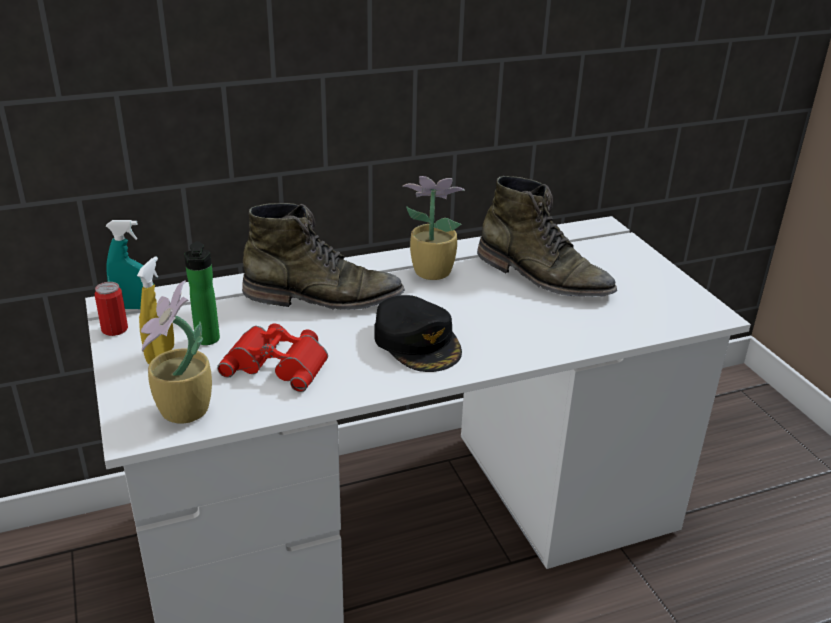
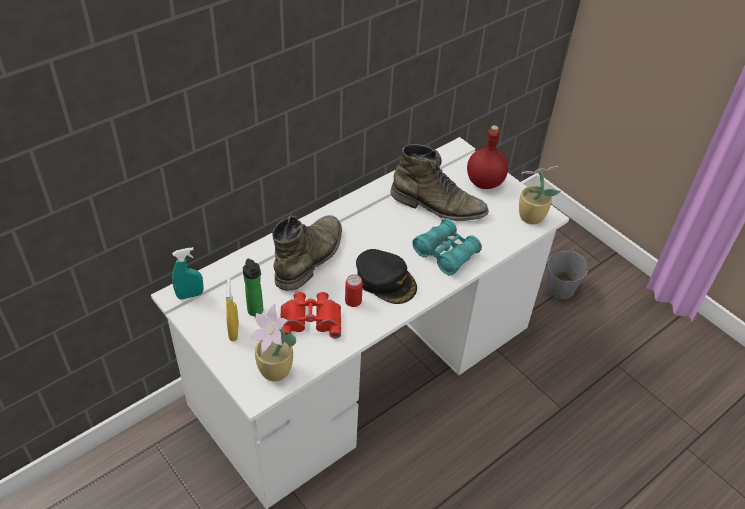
camera: 20 degrees left, 15 degrees up
can [95,282,128,336] -> can moved to [345,274,363,307]
green boot [242,203,404,310] -> green boot turned 45 degrees counterclockwise [272,215,342,291]
potted plant [402,176,465,280] -> potted plant moved to [519,166,561,224]
none -> turquoise binoculars [412,218,482,275]
none -> red bottle [467,125,508,189]
none -> grey bucket [547,248,589,299]

